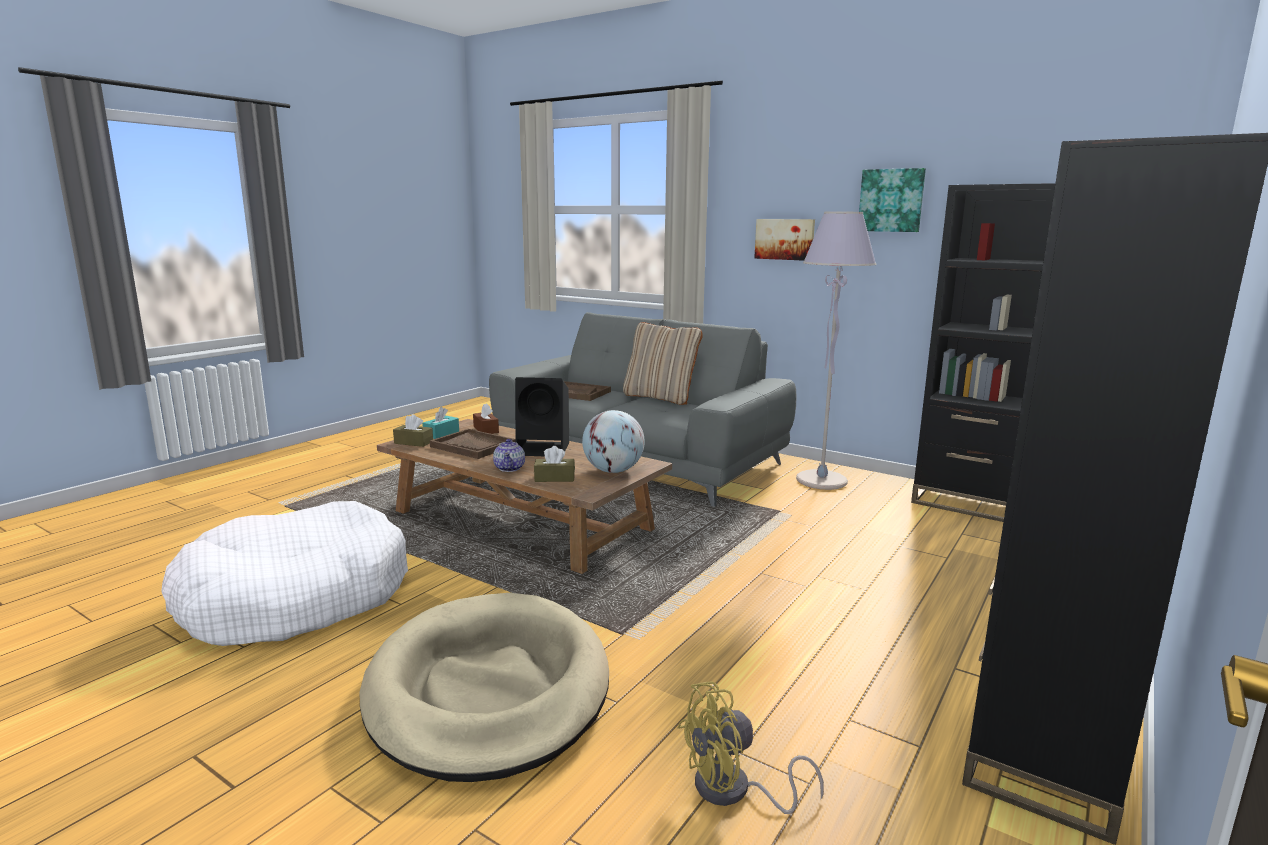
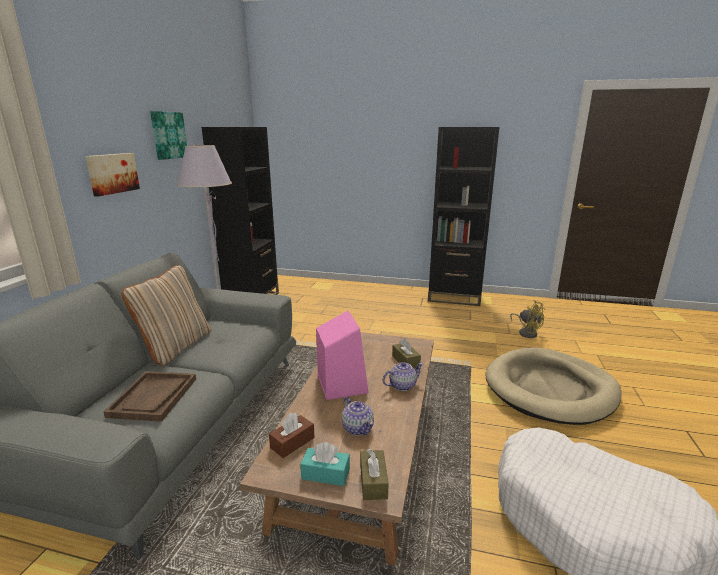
camera: 110 degrees left, 5 degrees up
brown tray [430,429,516,459] -> teapot [342,397,374,436]
black speaker [515,377,569,456] -> pink speaker [316,311,369,400]
globe [582,410,645,473] -> none

